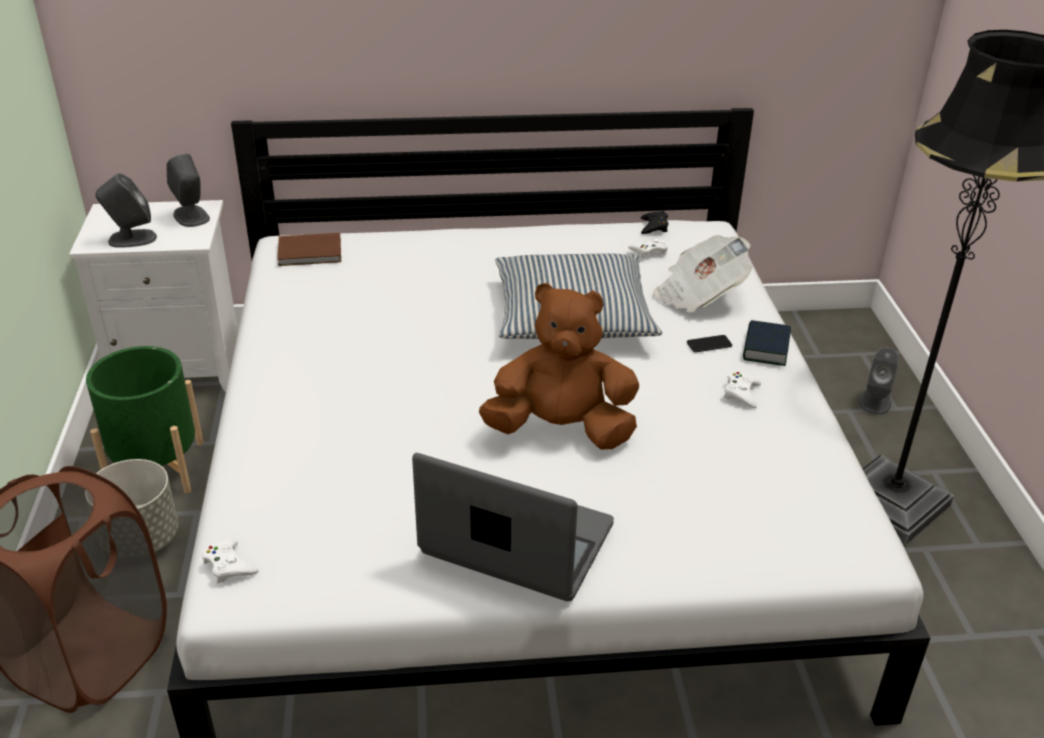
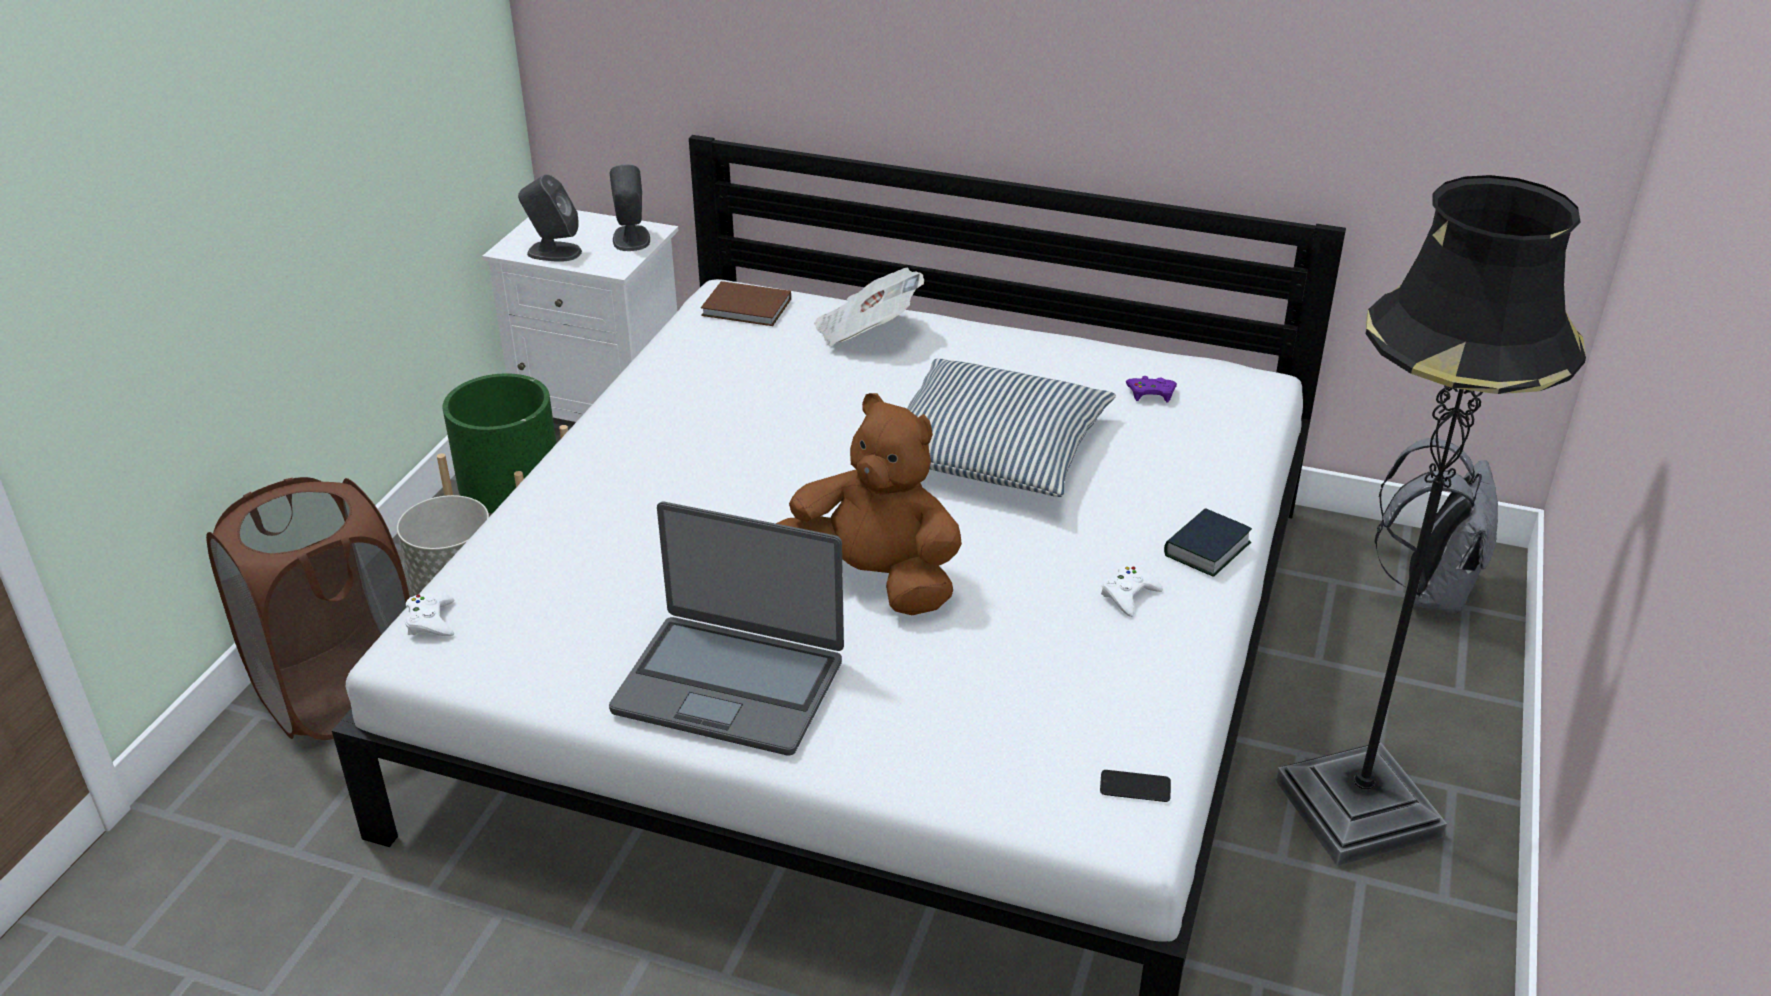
camera: 25 degrees right, 0 degrees up
laptop [412,453,614,602] -> laptop turned 150 degrees clockwise [609,502,844,756]
white game controller [628,239,668,259] -> purple game controller [1126,376,1177,403]
black game controller [641,211,669,234] -> none
newspaper [653,235,752,313] -> newspaper moved to [814,267,924,346]
phone [687,335,732,352] -> phone moved to [1100,770,1171,802]
grey speaker [860,347,899,415] -> none
none -> grey backpack [1374,438,1498,615]

